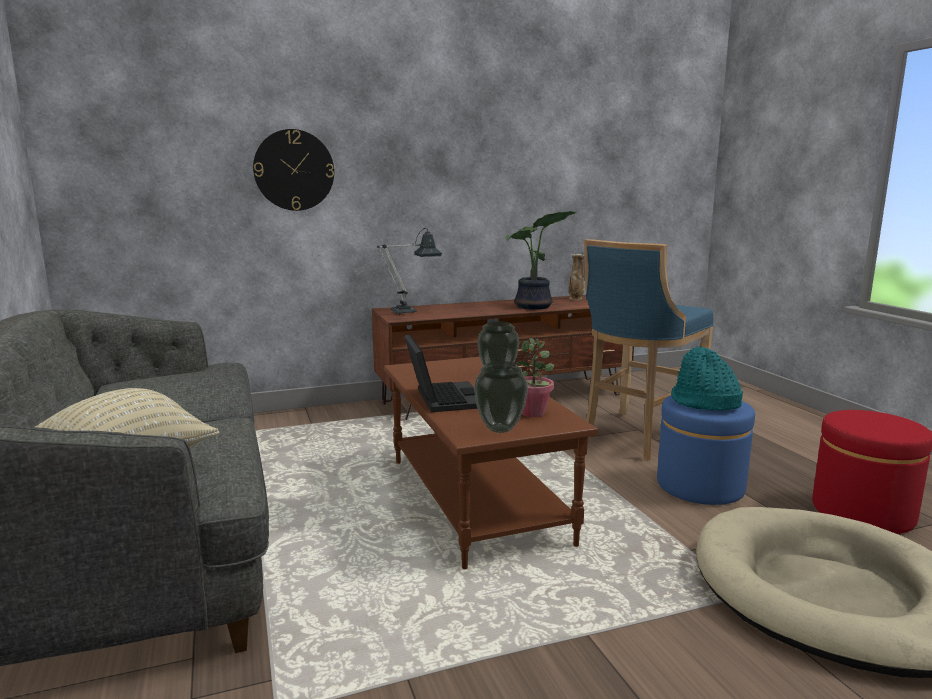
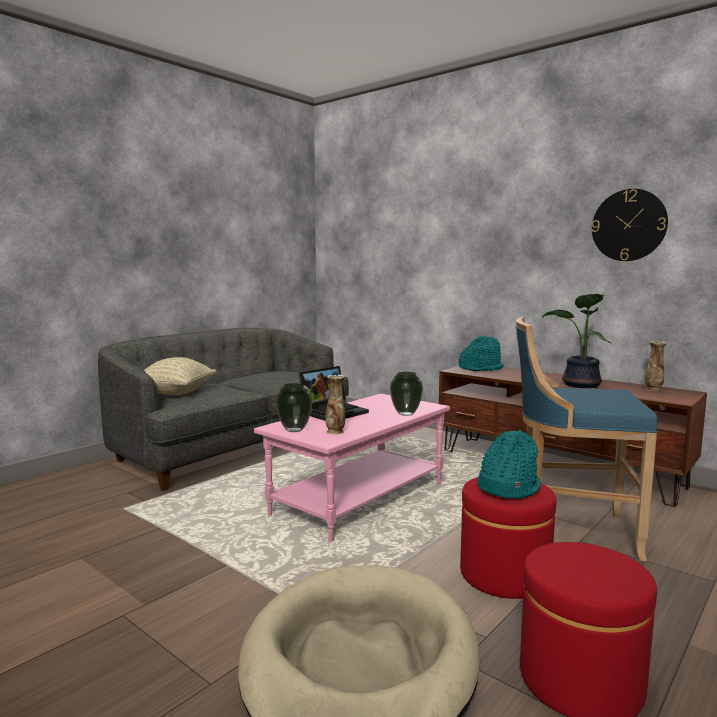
camera: 60 degrees right, 5 degrees down
wall clock [253,129,334,211] -> wall clock moved to [591,189,668,261]
table lamp [377,228,442,314] -> turquoise hat [459,336,504,371]
brown coffee table [384,357,598,569] -> pink coffee table [254,394,450,542]
potted plant [516,338,554,417] -> vase [326,375,345,434]
blue ottoman [657,395,755,505] -> red ottoman [460,477,556,599]

